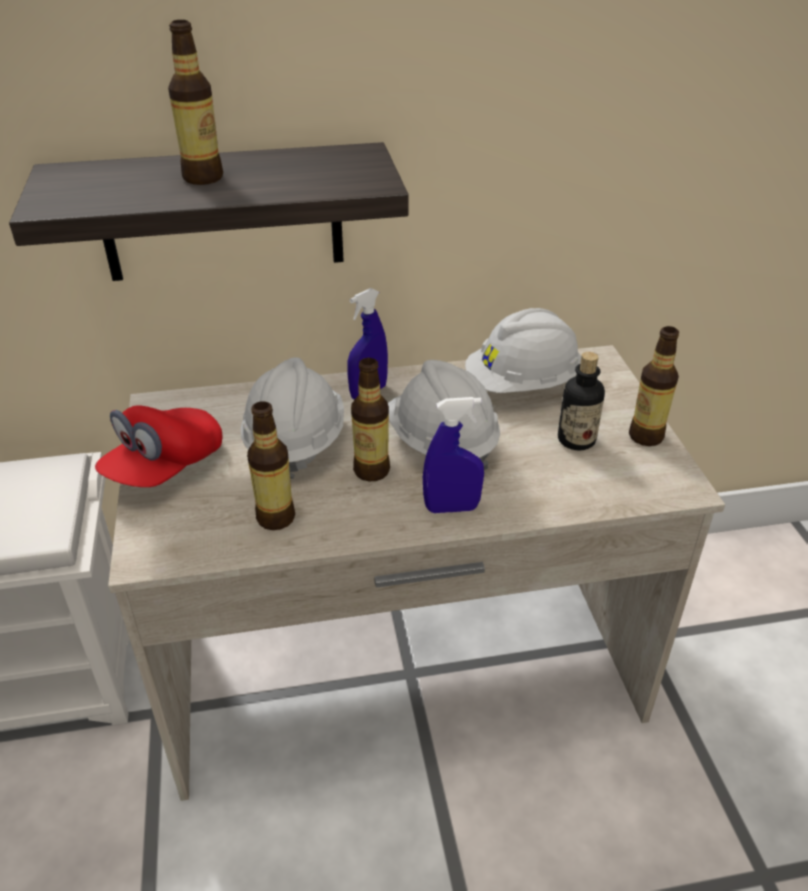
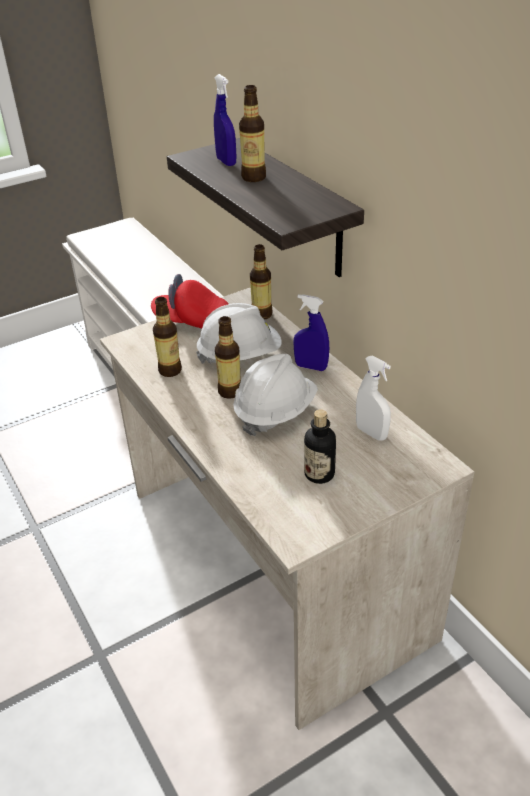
camera: 70 degrees right, 0 degrees up
blue spray bottle [423,397,484,513] -> blue spray bottle moved to [214,74,236,166]
white hard hat [465,308,581,393] -> white spray bottle [356,356,391,441]
bottle [629,326,679,446] -> bottle moved to [250,244,273,320]

